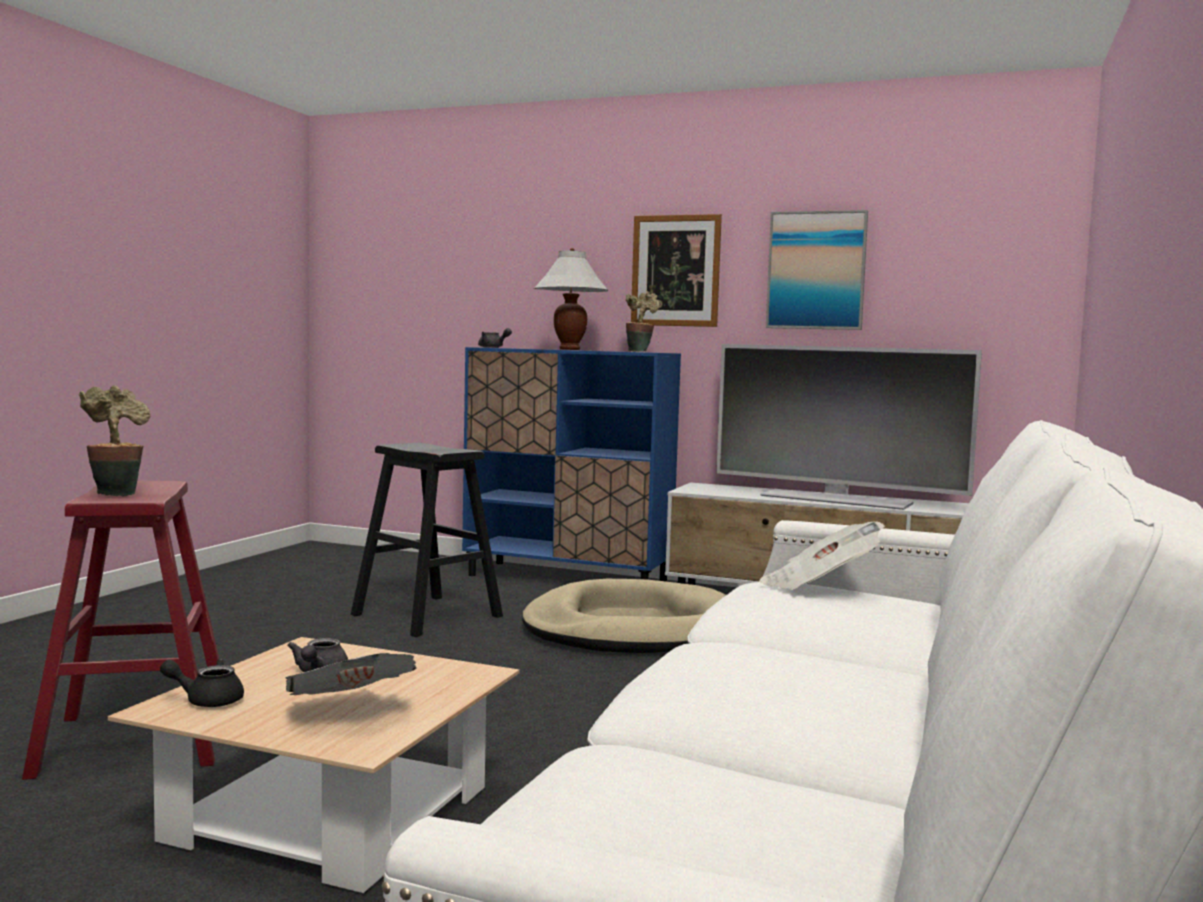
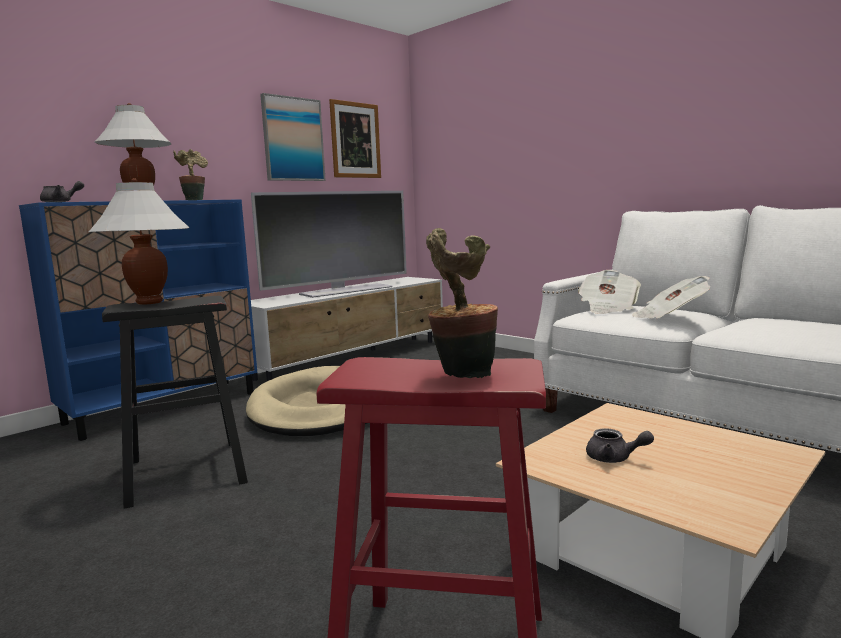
camera: 65 degrees left, 5 degrees up
black teapot [160,659,244,707] -> none
newspaper [285,653,416,695] -> newspaper moved to [633,276,710,318]
picture [631,214,722,327] -> picture moved to [329,99,381,178]
none -> white table lamp [89,178,190,305]

